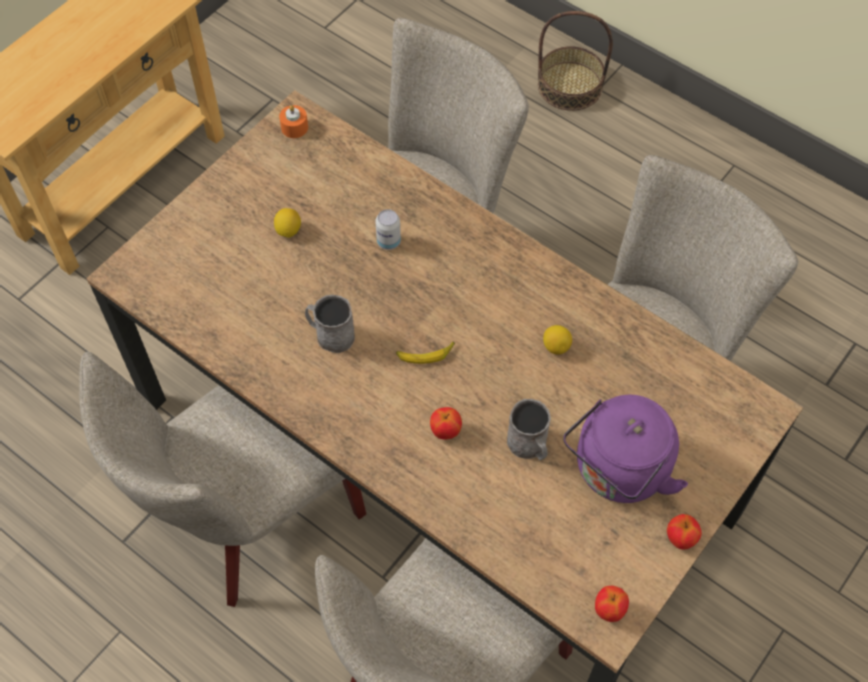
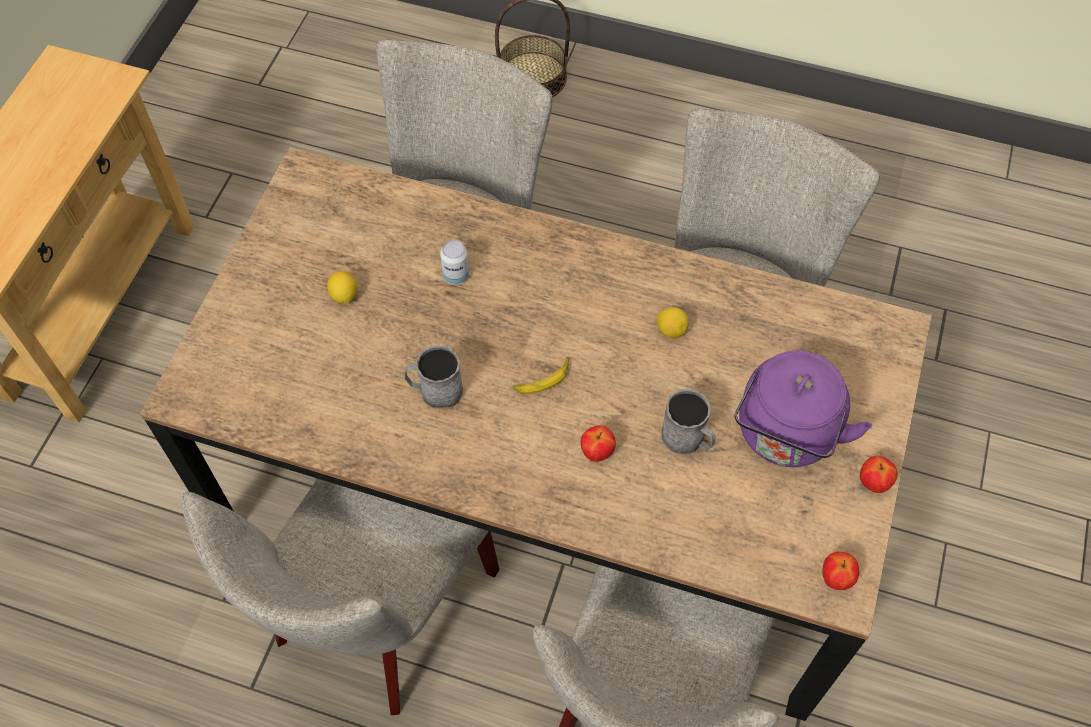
camera: 20 degrees left, 0 degrees up
orange candle [279,105,308,138] -> none

